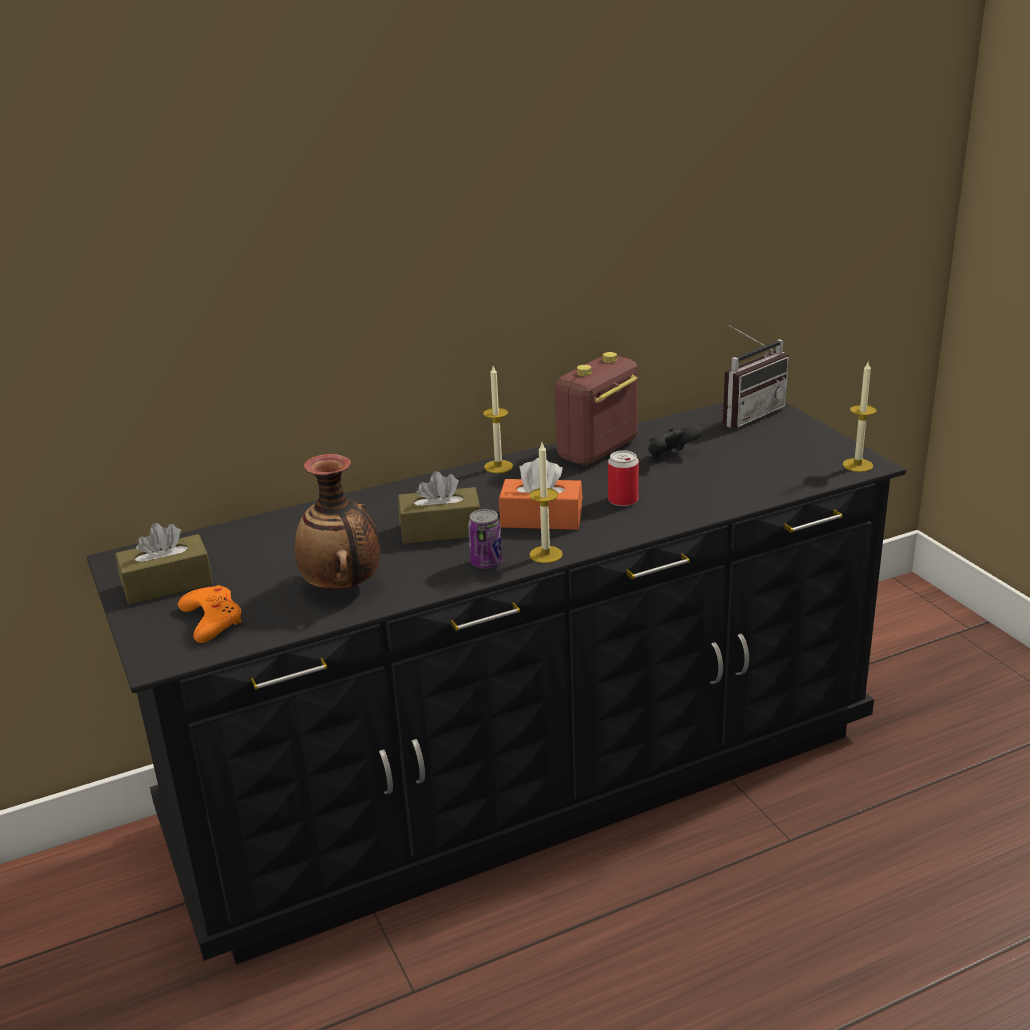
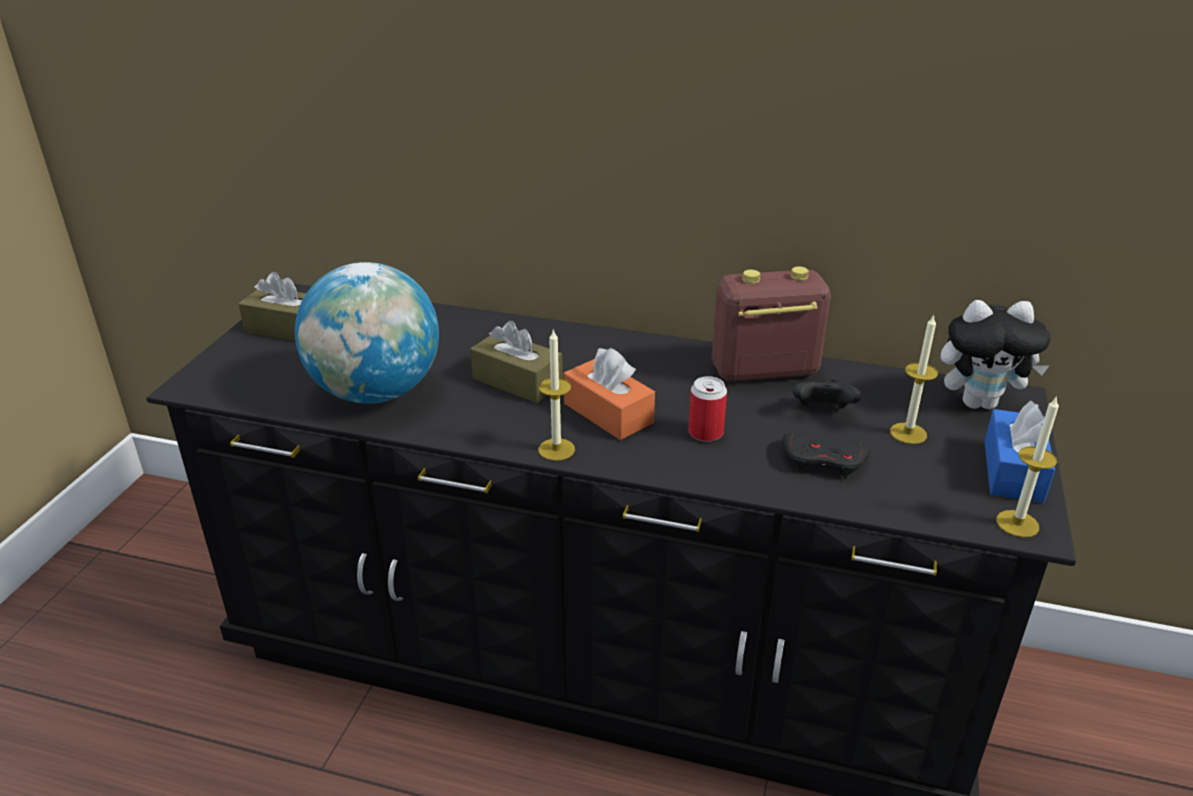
camera: 40 degrees right, 5 degrees up
orange game controller [178,585,242,643] -> none
vase [295,454,381,589] -> globe [295,262,439,404]
can [468,509,502,569] -> none
candle [483,366,513,473] -> candle moved to [890,314,938,444]
radio [723,325,789,428] -> plush toy [941,300,1051,409]
none -> black game controller [782,432,870,479]
none -> blue tissue box [984,400,1055,503]

